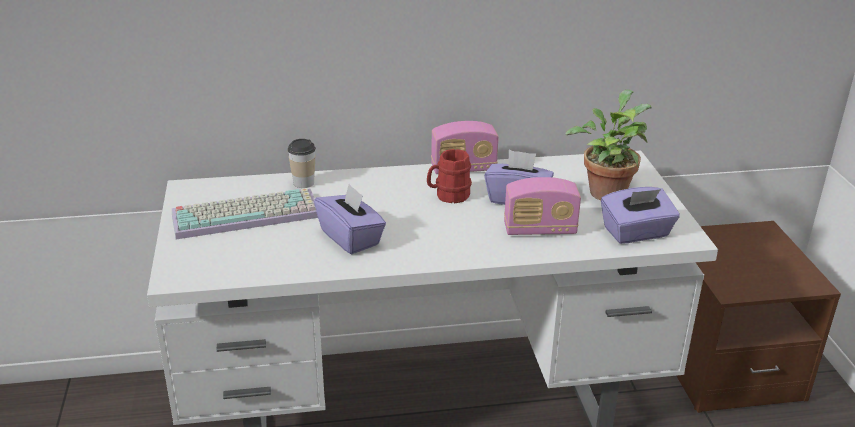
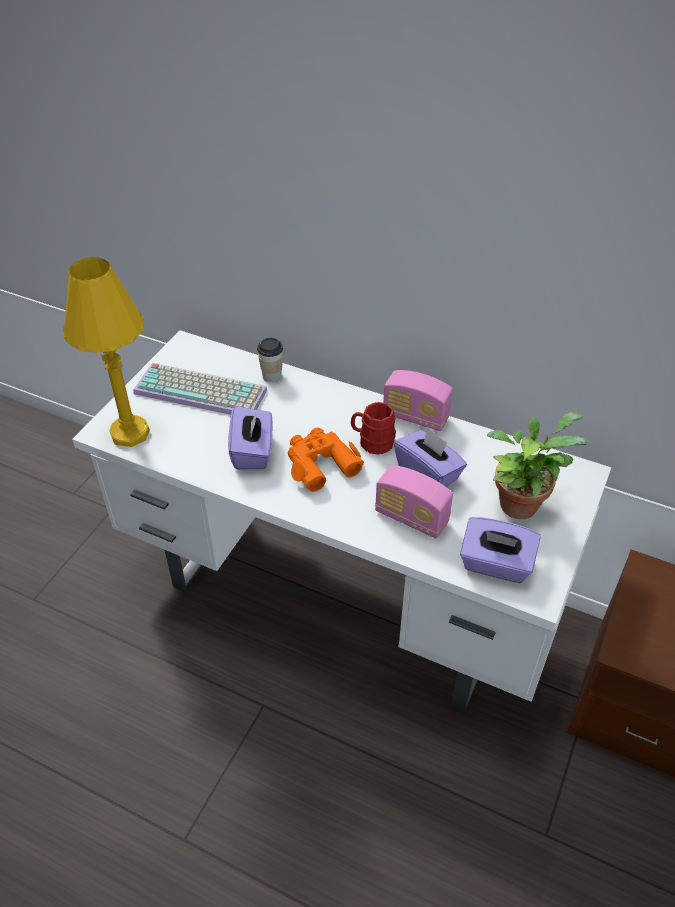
camera: 35 degrees right, 15 degrees up
none -> yellow table lamp [63,257,150,447]
none -> orange binoculars [288,427,364,492]

